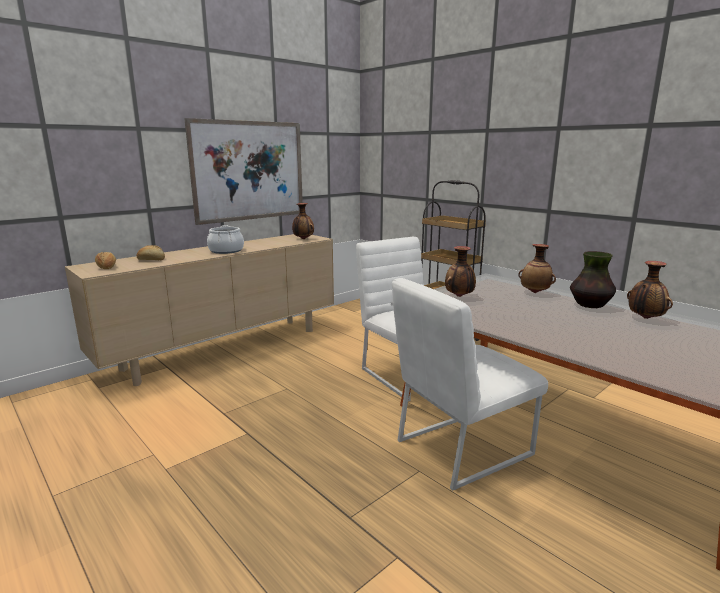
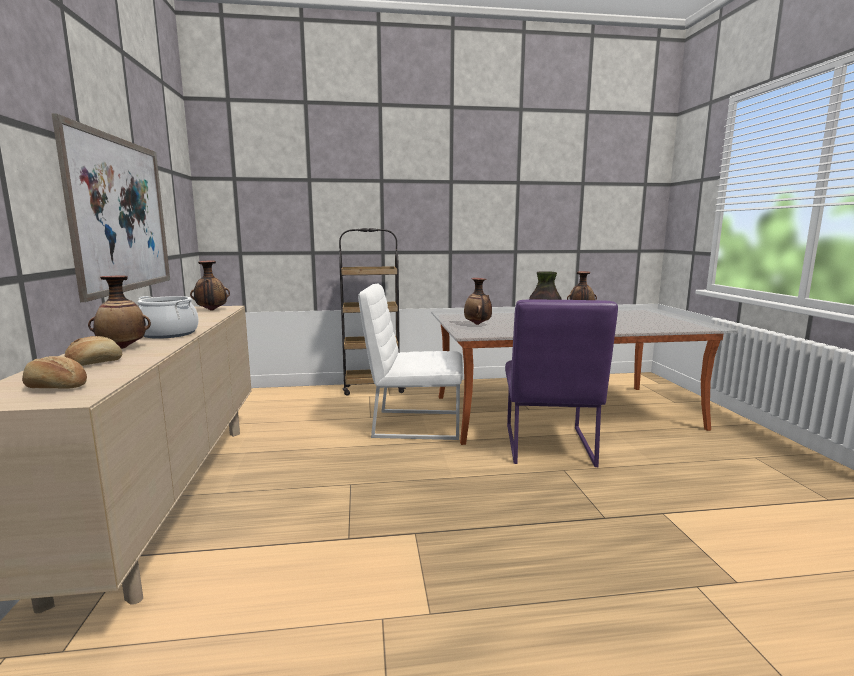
camera: 55 degrees left, 5 degrees down
white chair [392,278,548,491] -> purple chair [505,300,618,467]
vase [518,244,556,293] -> vase moved to [88,276,151,349]

